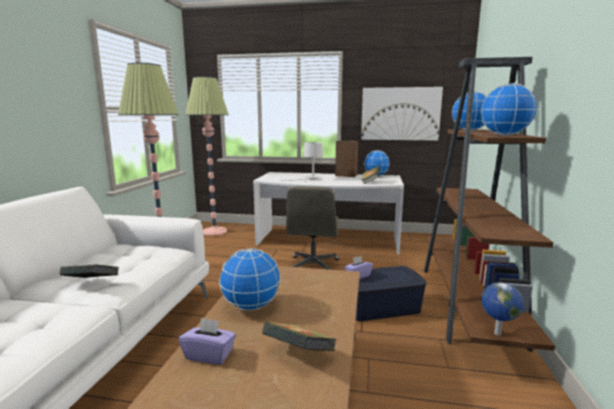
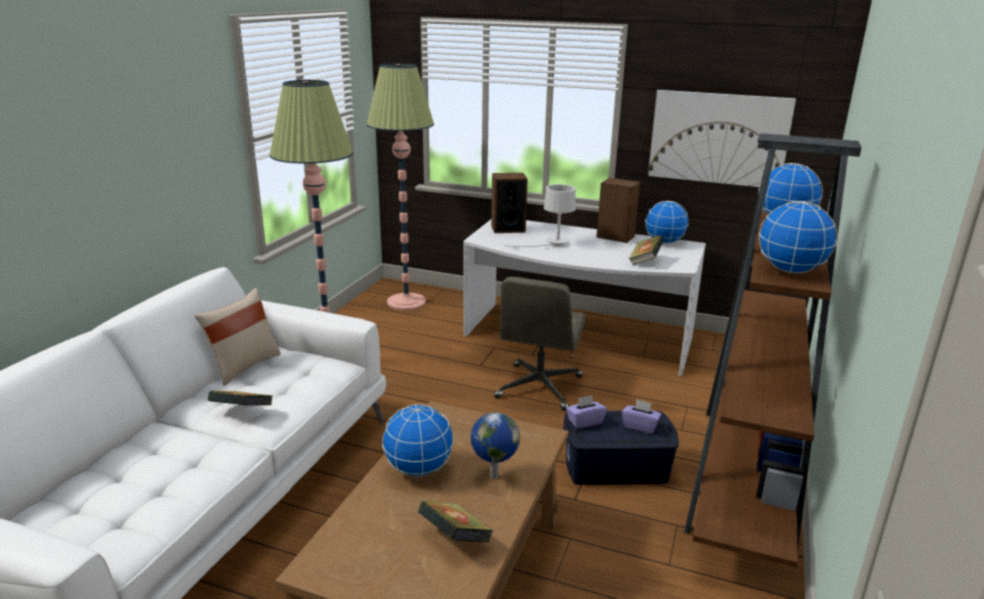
camera: 10 degrees right, 10 degrees up
purple tissue box [179,318,236,365] -> purple tissue box moved to [622,399,661,434]
globe [481,282,524,336] -> globe moved to [471,412,520,479]
none -> beige pillow [194,288,281,386]
none -> speaker [491,173,528,233]

